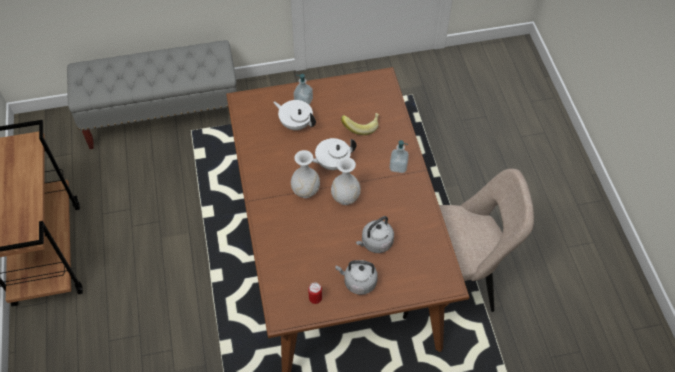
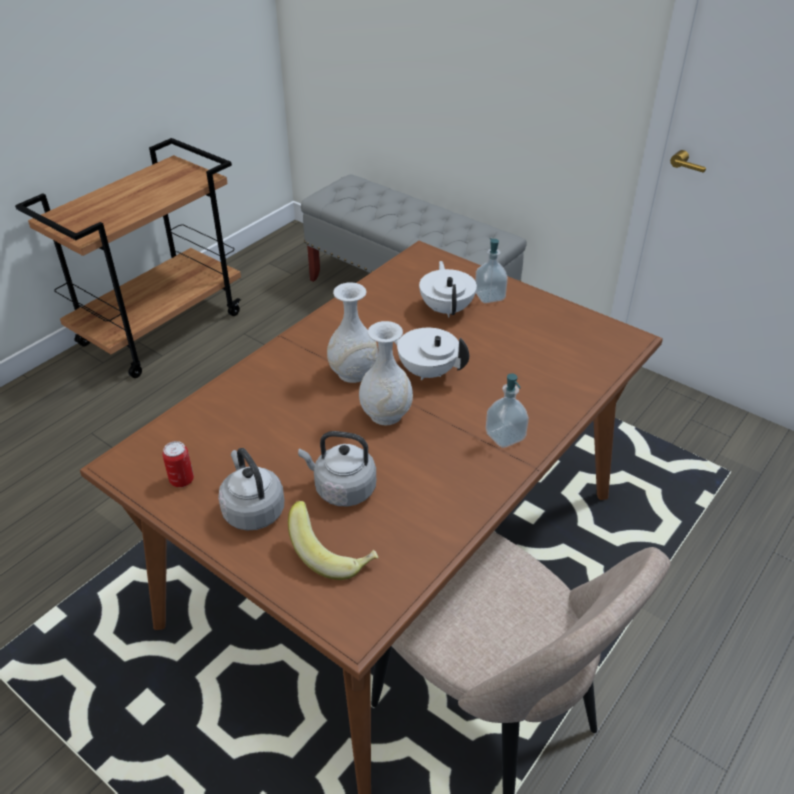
camera: 50 degrees right, 15 degrees down
banana [341,113,379,135] -> banana moved to [288,501,379,580]

